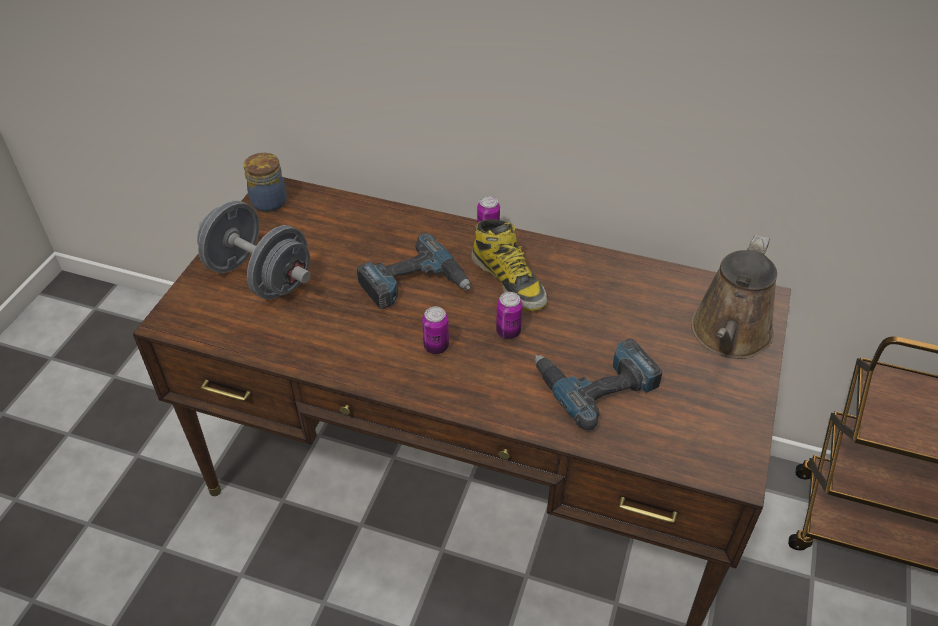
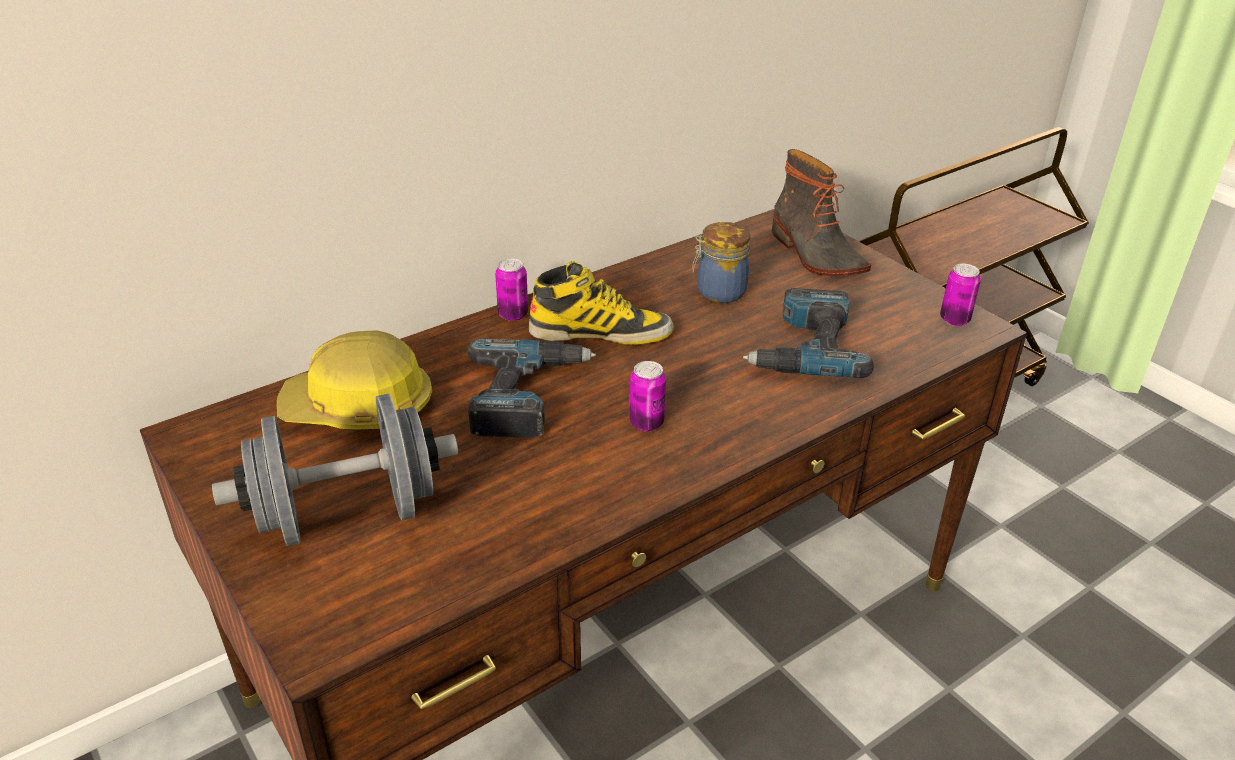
camera: 55 degrees left, 10 degrees down
jar [244,153,287,212] -> jar moved to [692,222,750,303]
can [496,292,523,339] -> can moved to [940,264,981,326]
brown watering can [691,235,777,359] -> boot [772,149,871,276]
none -> hard hat [277,330,432,429]

